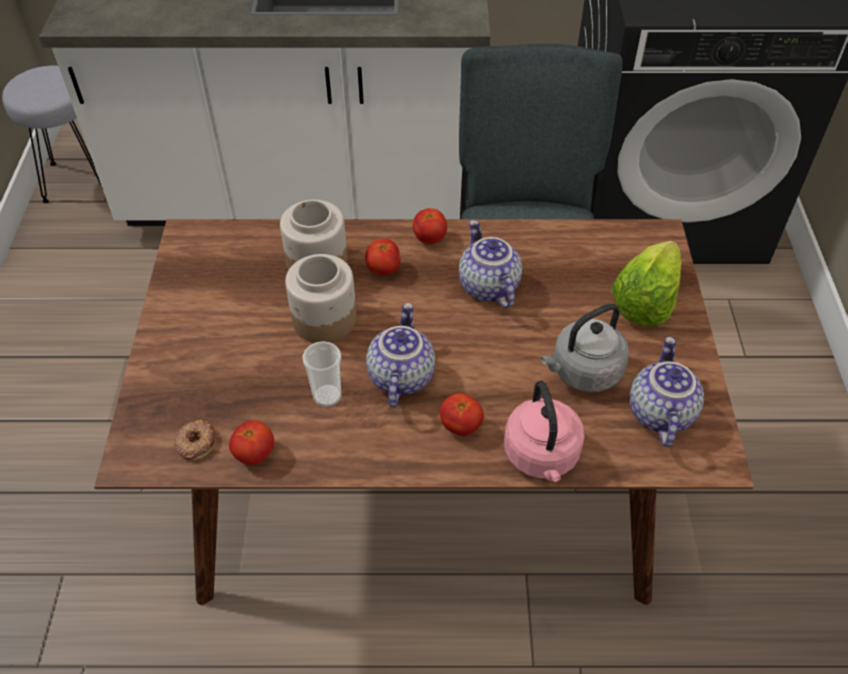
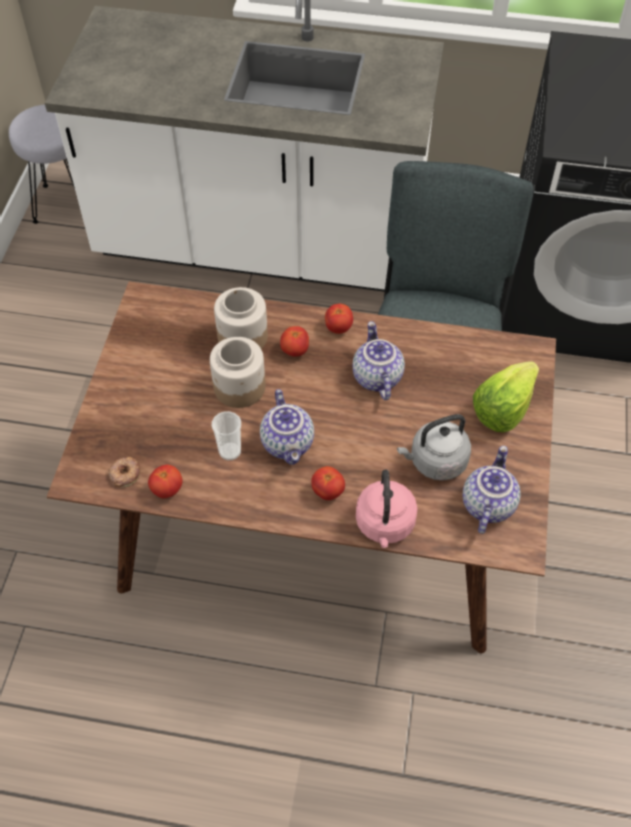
camera: 10 degrees right, 5 degrees up
teapot [366,303,435,407] -> teapot turned 150 degrees clockwise [260,389,314,465]

